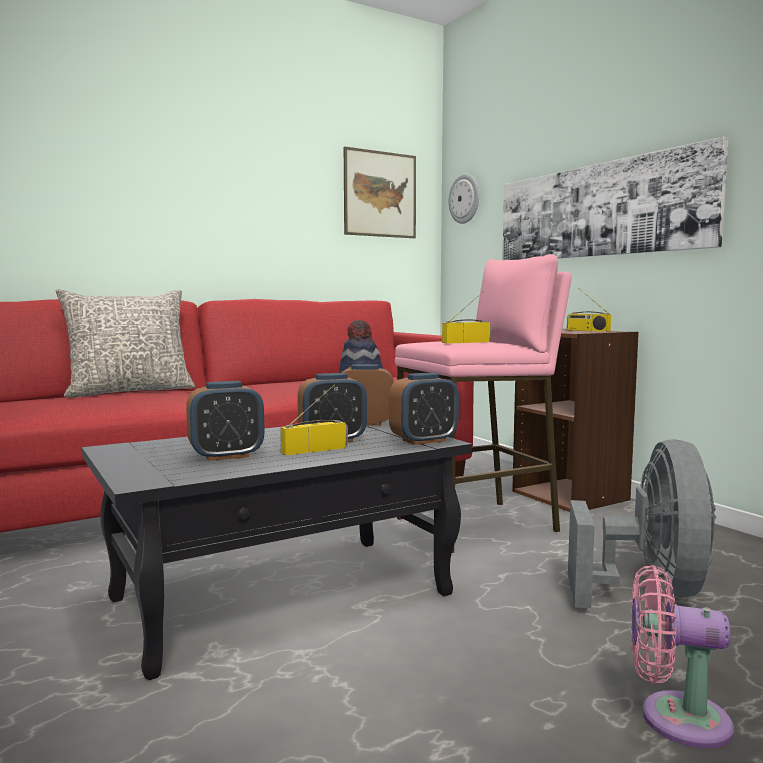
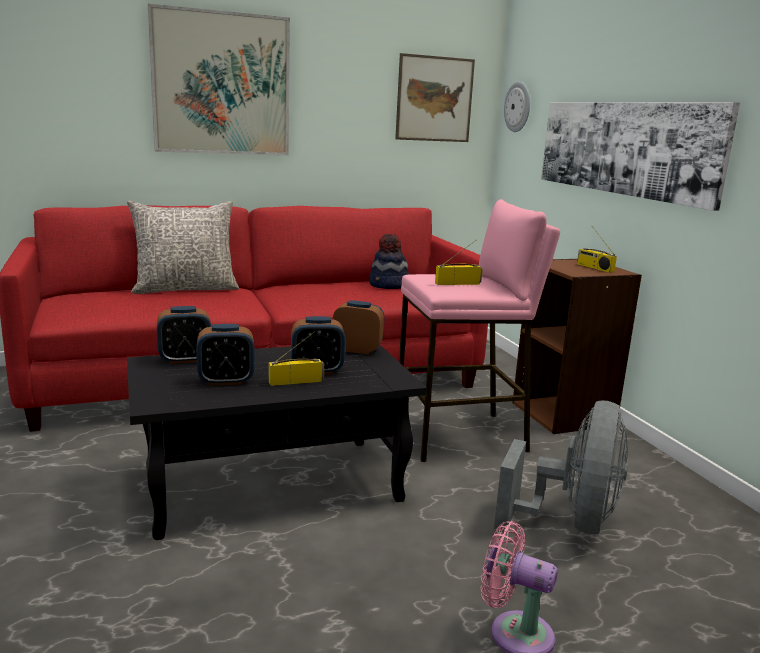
camera: 10 degrees right, 10 degrees up
alarm clock [389,373,459,445] -> alarm clock moved to [157,306,211,364]
none -> picture [148,4,290,156]

